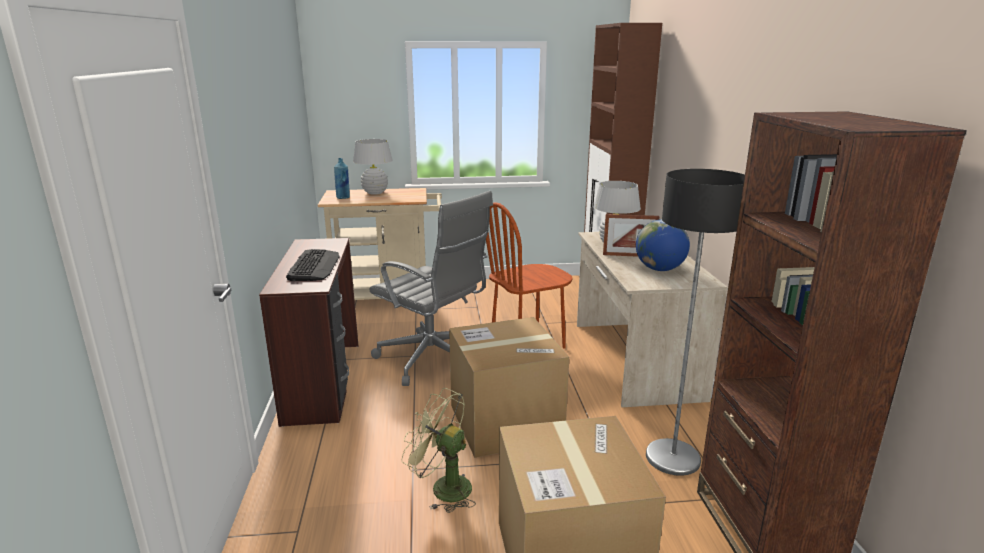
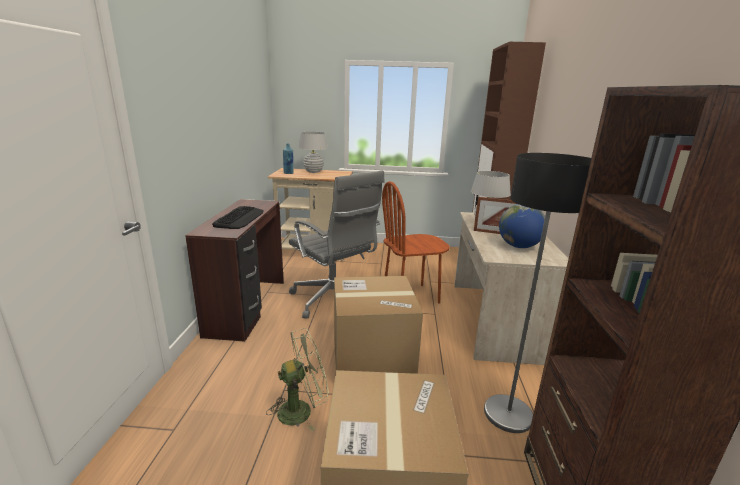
camera: 10 degrees right, 0 degrees up
green fan [401,388,476,513] -> green fan turned 120 degrees clockwise [266,328,329,431]

